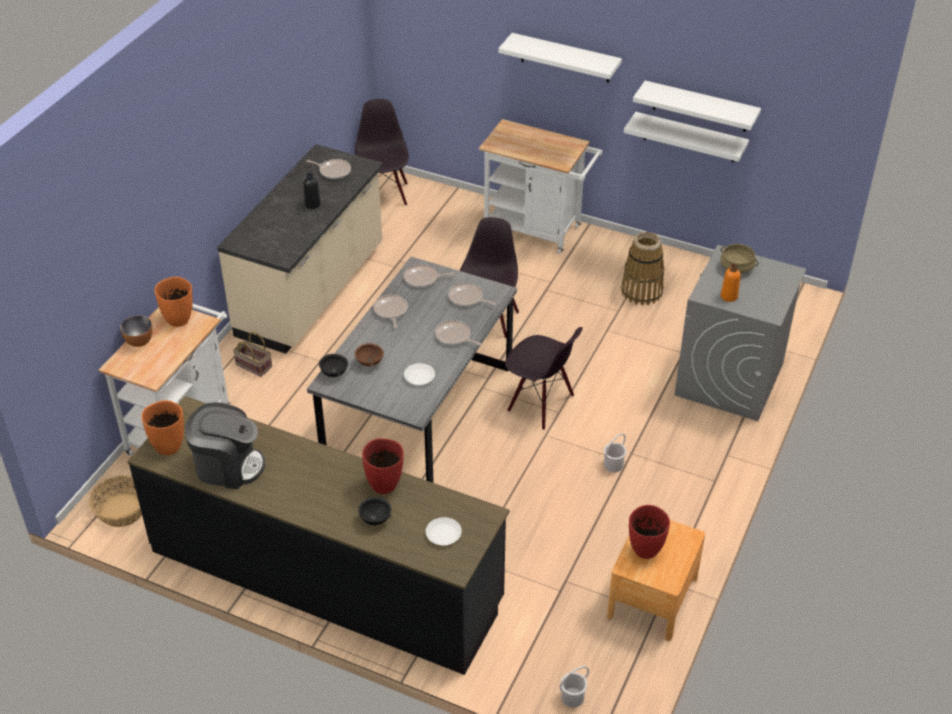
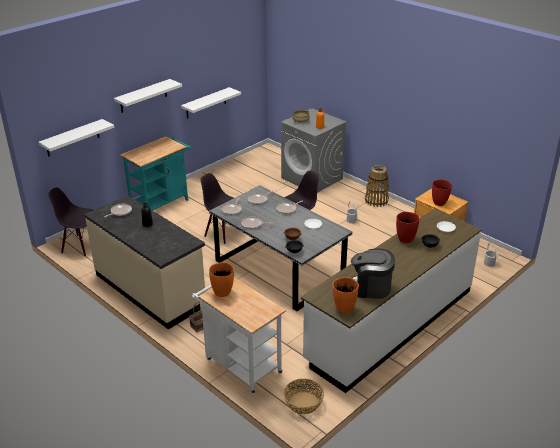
camera: 70 degrees left, 10 degrees down
bowl [120,316,152,347] -> none
black counter [128,396,510,675] -> white counter [301,209,482,393]
coffee machine [185,402,265,489] -> coffee machine turned 105 degrees counterclockwise [351,248,395,299]
white cart [479,119,603,254] -> turquoise cart [120,136,192,211]
basket [621,232,664,305] -> basket moved to [365,165,389,207]
white shelf [633,80,761,132] -> white shelf moved to [39,119,114,157]

